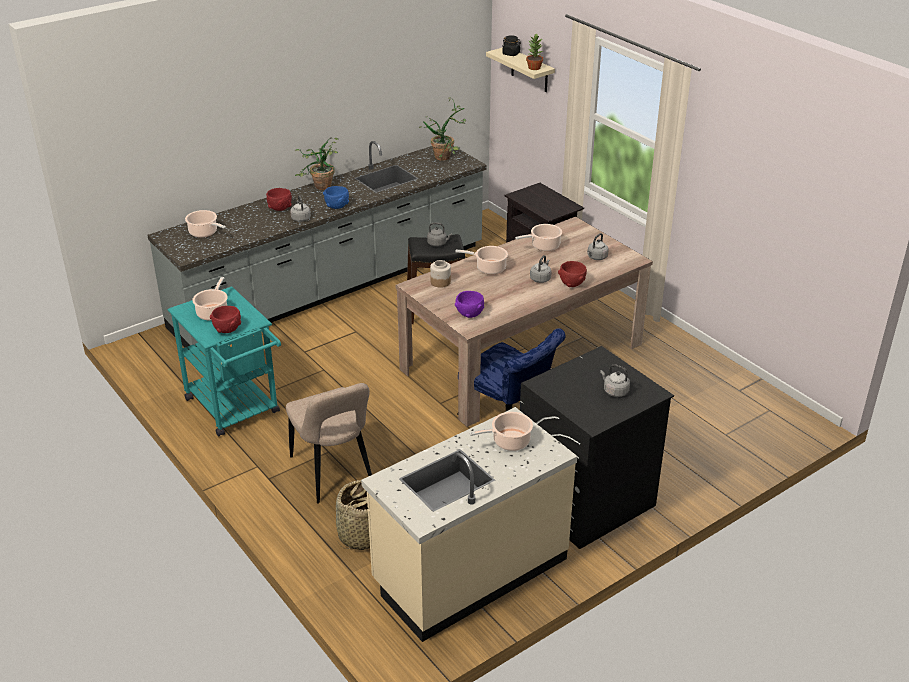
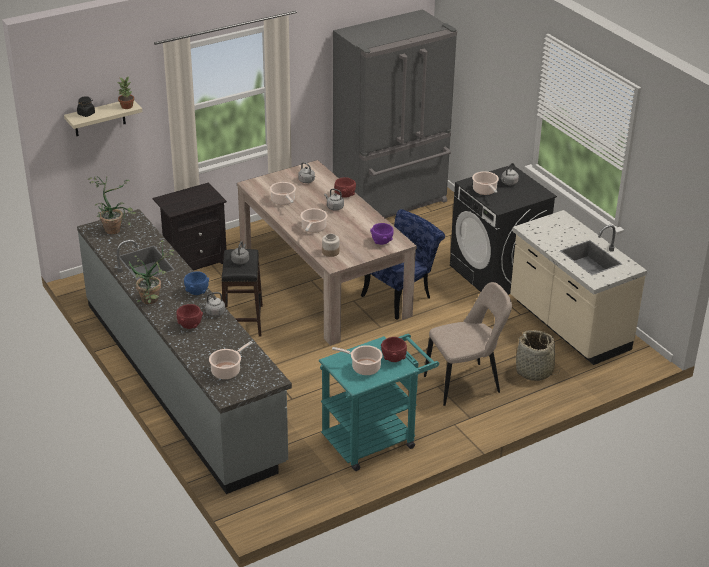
camera: 85 degrees left, 0 degrees up
cooking pot [469,412,533,451] -> cooking pot moved to [472,171,499,195]
none -> grey fridge [333,9,457,218]

